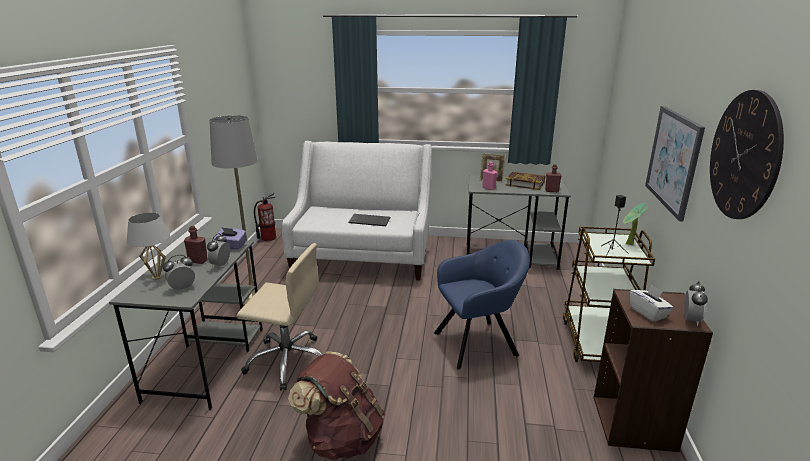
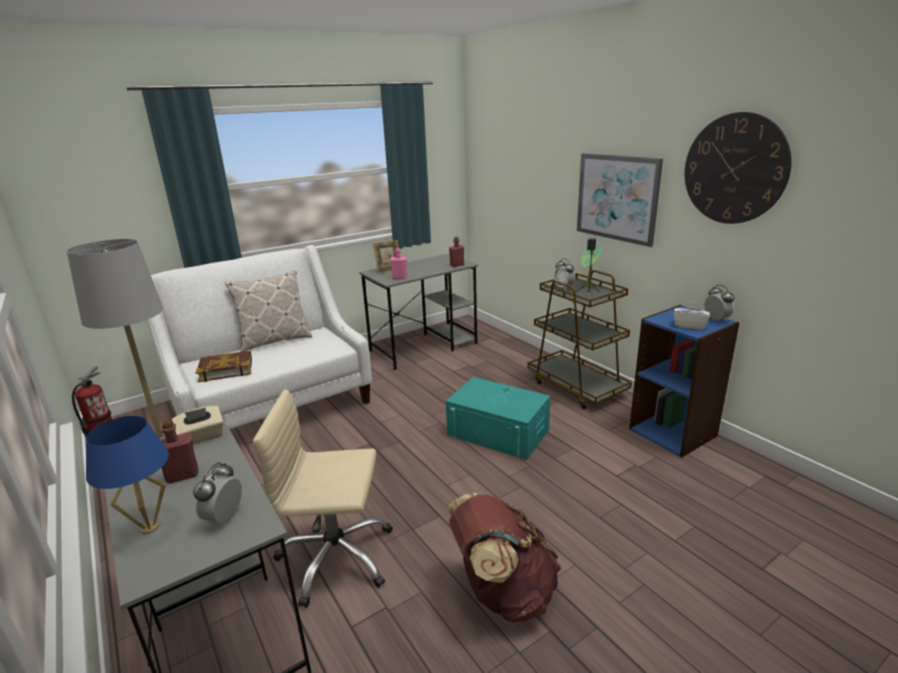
camera: 40 degrees left, 0 degrees up
white table lamp [127,213,170,280] -> blue table lamp [86,416,169,534]
alarm clock [207,233,230,268] -> alarm clock moved to [554,258,576,290]
purple tissue box [214,227,246,249] -> beige tissue box [172,406,224,444]
beige office chair [237,243,323,391] -> beige office chair turned 150 degrees counterclockwise [253,390,393,608]
keyboard [349,214,390,226] -> none
blue armchair [434,240,530,370] -> turquoise storage box [446,377,551,460]
book [505,172,545,190] -> book moved to [195,351,252,382]
brown bookcase [594,289,713,452] -> blue bookcase [629,305,740,458]
none -> pillow [225,270,312,351]

